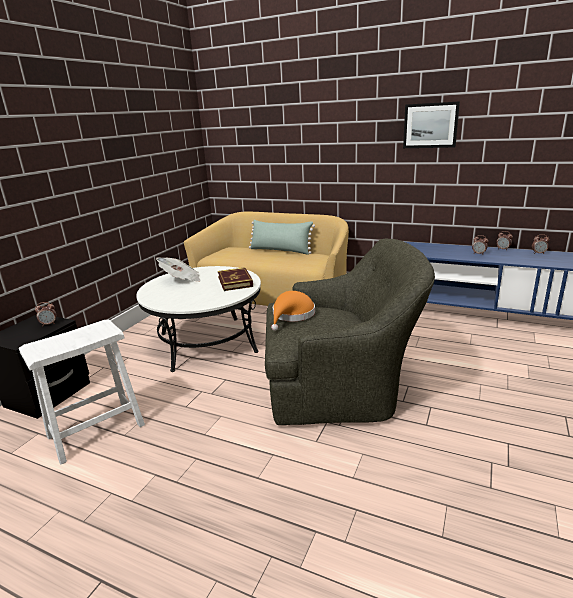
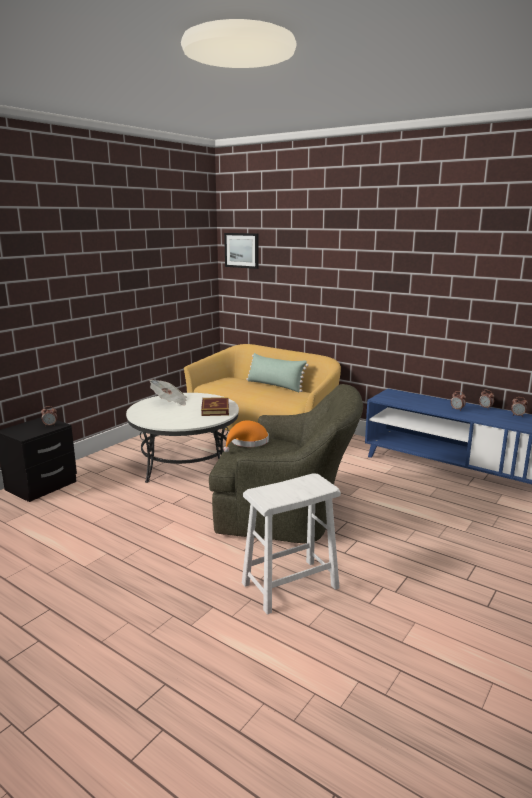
camera: 10 degrees right, 5 degrees down
white stool [19,320,145,464] -> white stool moved to [242,473,341,615]
picture [403,101,460,148] -> picture moved to [224,233,259,269]

